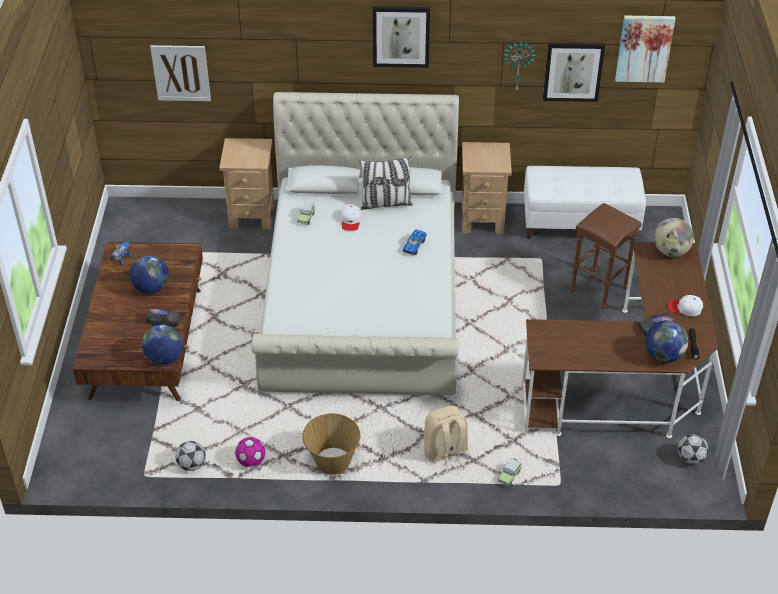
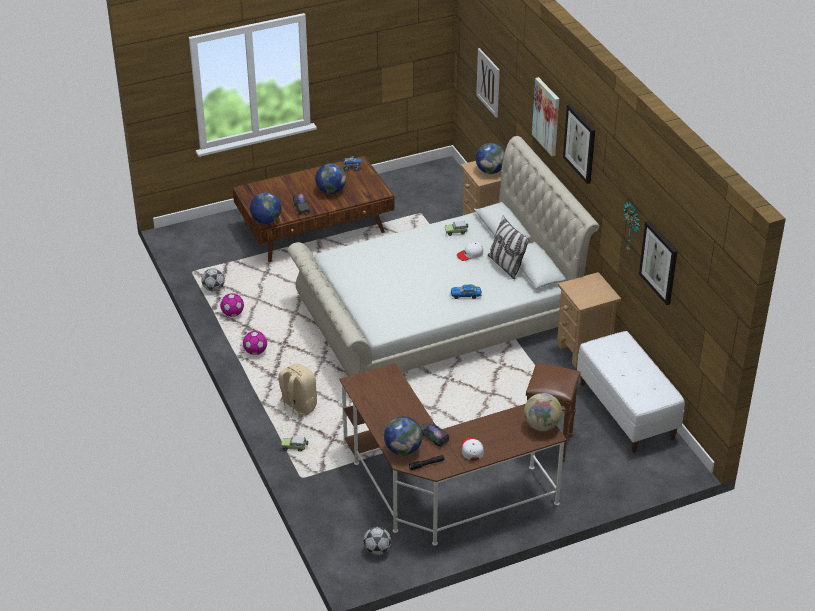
camera: 65 degrees right, 5 degrees down
basket [302,413,360,475] -> football [243,331,267,355]
picture [615,16,675,82] -> picture moved to [532,77,559,156]
none -> globe [476,143,505,174]

